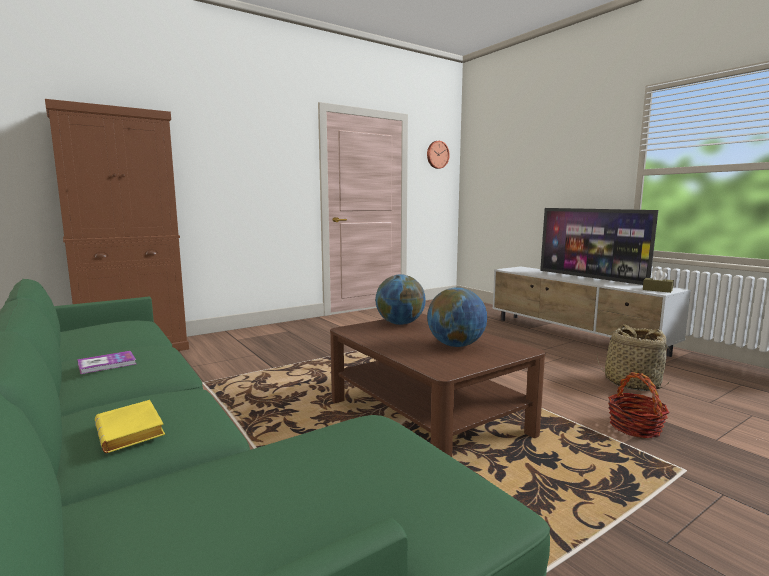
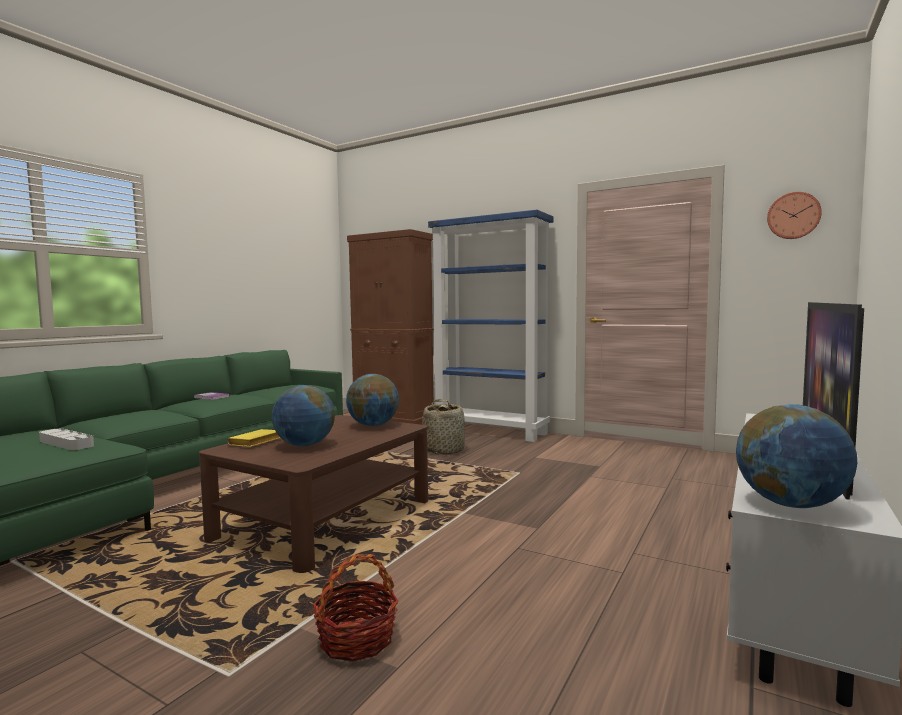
camera: 65 degrees right, 5 degrees down
yellow book [95,400,165,453] -> yellow book moved to [228,429,280,447]
basket [597,324,670,391] -> basket moved to [422,399,465,455]
brown tissue box [643,269,674,293] -> globe [736,404,857,508]
none -> grey tray [39,428,94,450]
none -> blue bookcase [428,210,553,442]

